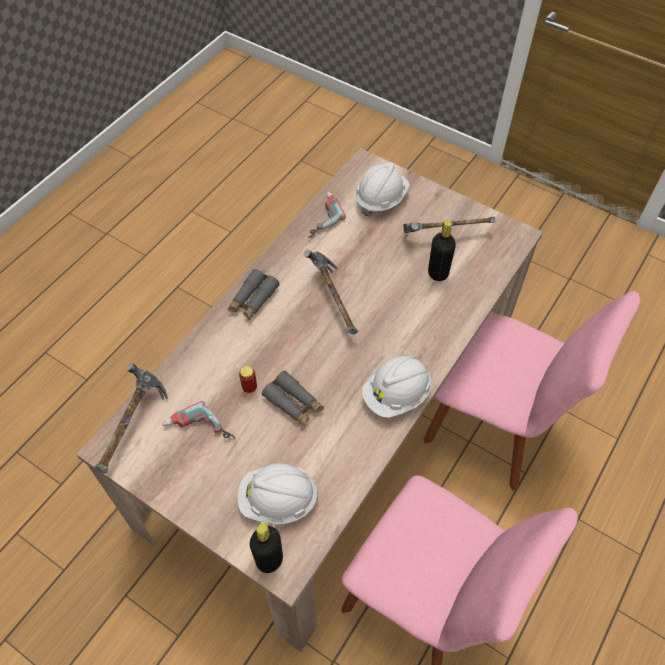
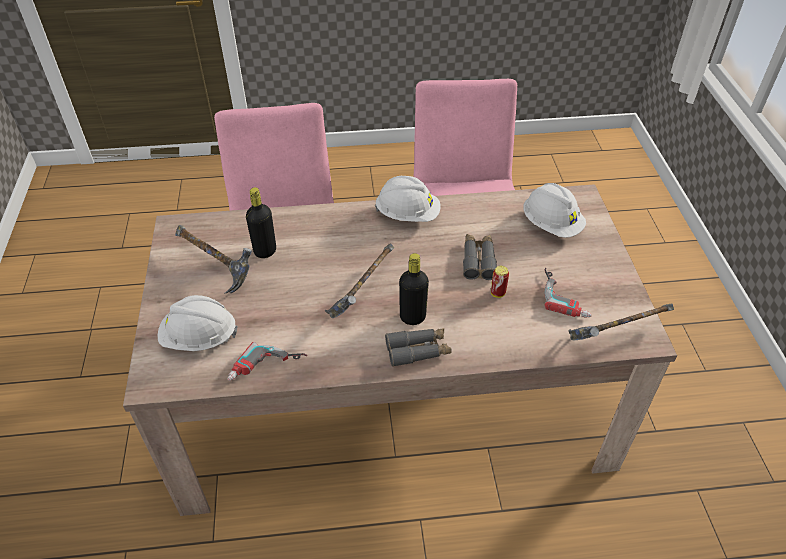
camera: 130 degrees left, 10 degrees down
black bottle [250,523,283,573] -> black bottle moved to [399,253,429,325]

